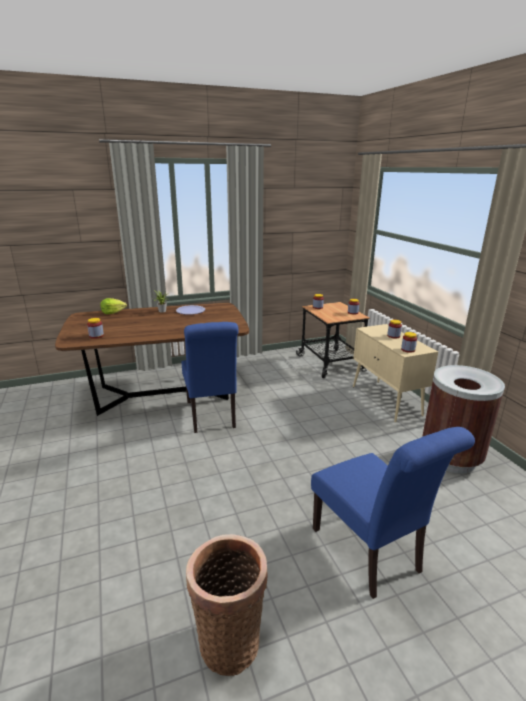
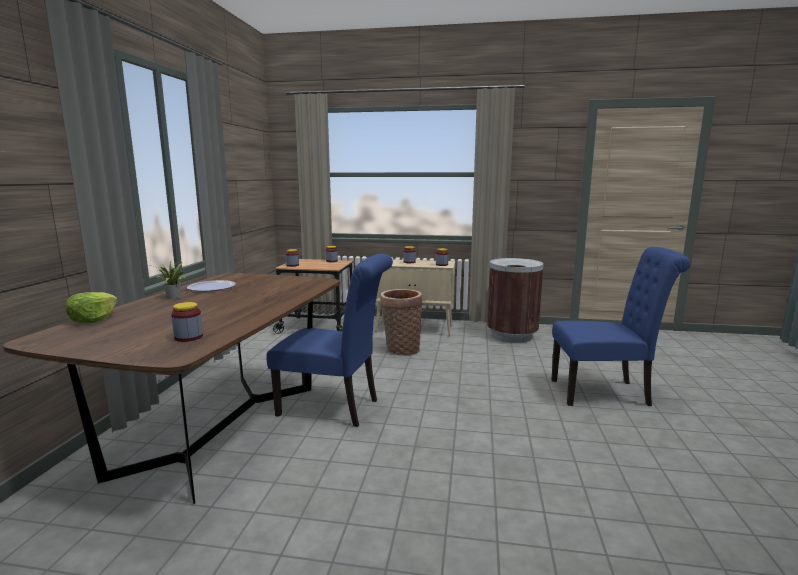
camera: 60 degrees left, 10 degrees down
basket [186,534,268,676] -> basket moved to [380,289,422,356]

